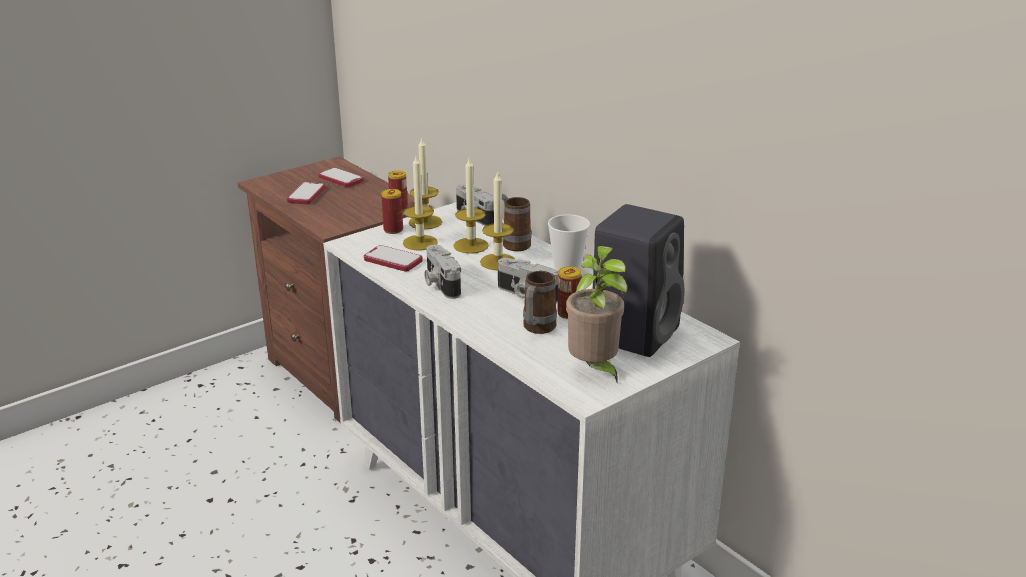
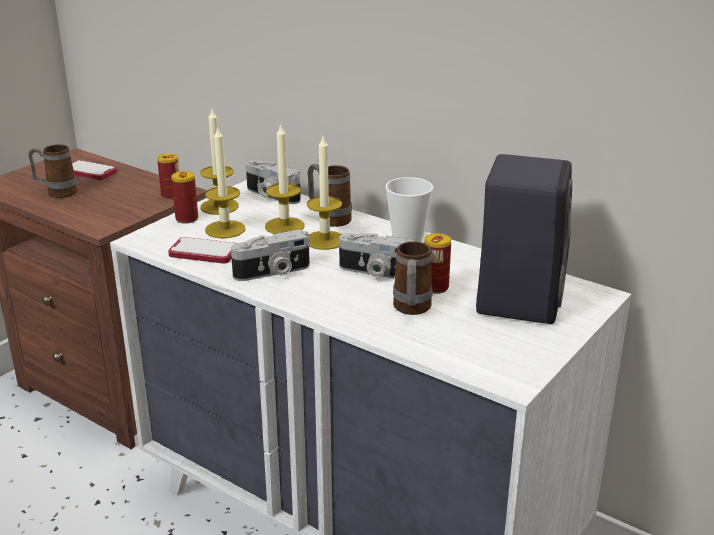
camera: 15 degrees left, 0 degrees up
phone [287,182,325,205] -> mug [28,144,77,198]
camera [425,245,461,299] -> camera turned 75 degrees counterclockwise [231,230,310,281]
potted plant [566,246,628,384] -> none

